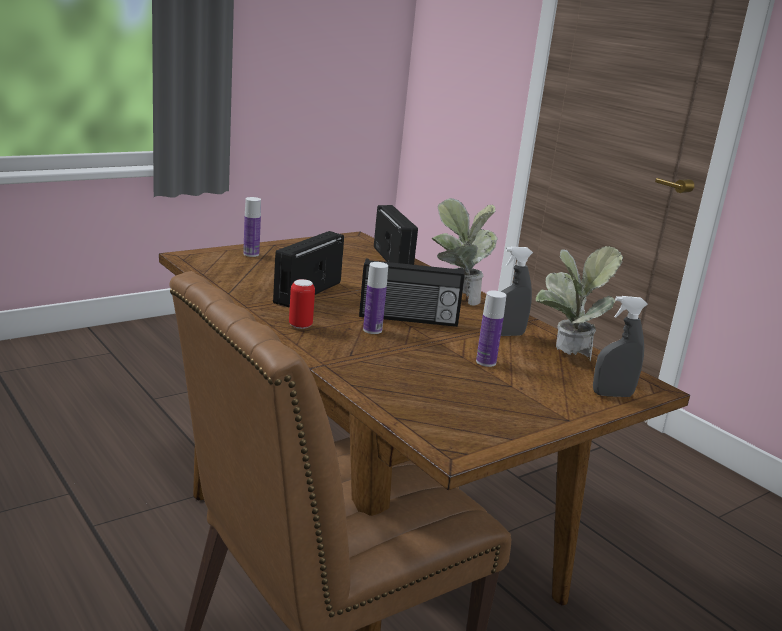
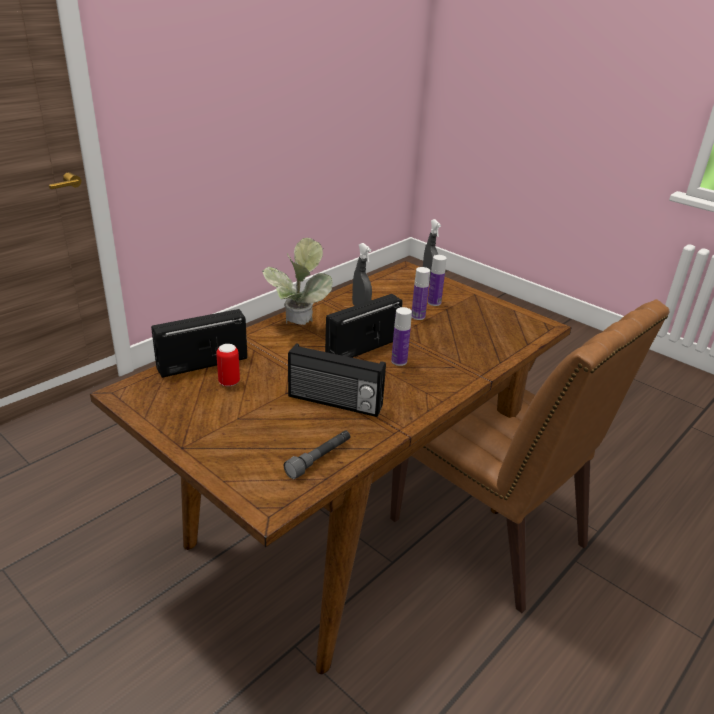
camera: 100 degrees left, 10 degrees up
bottle [243,197,261,257] -> bottle moved to [428,255,447,306]
can [289,279,315,329] -> can moved to [216,344,240,386]
radio [359,258,465,327] -> radio turned 120 degrees counterclockwise [325,294,403,358]
potted plant [536,246,624,361] -> none
none -> grey flashlight [284,430,350,479]

